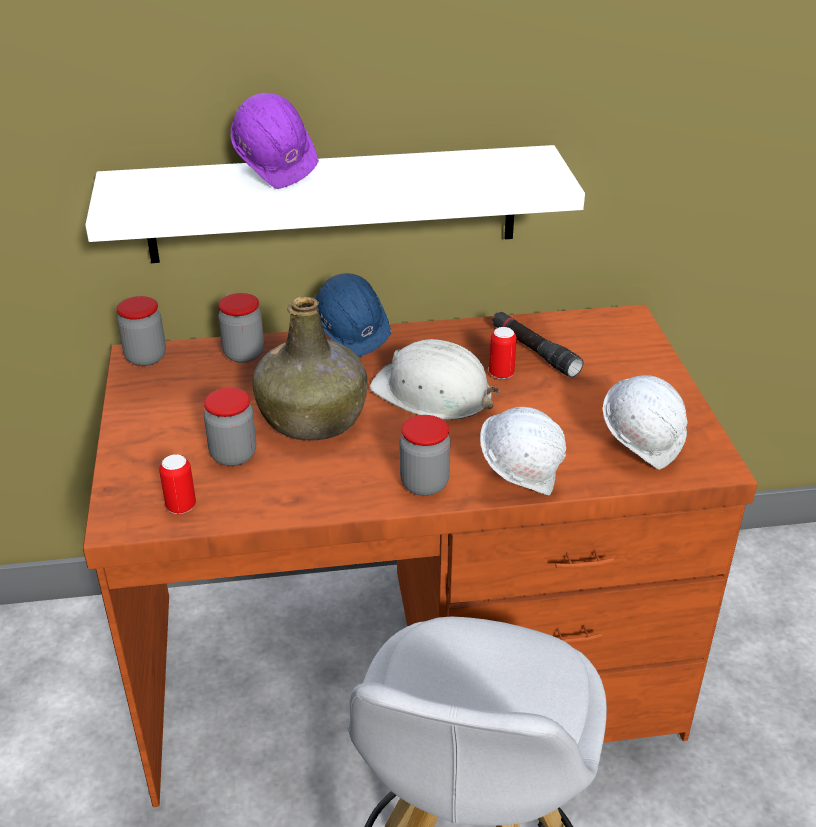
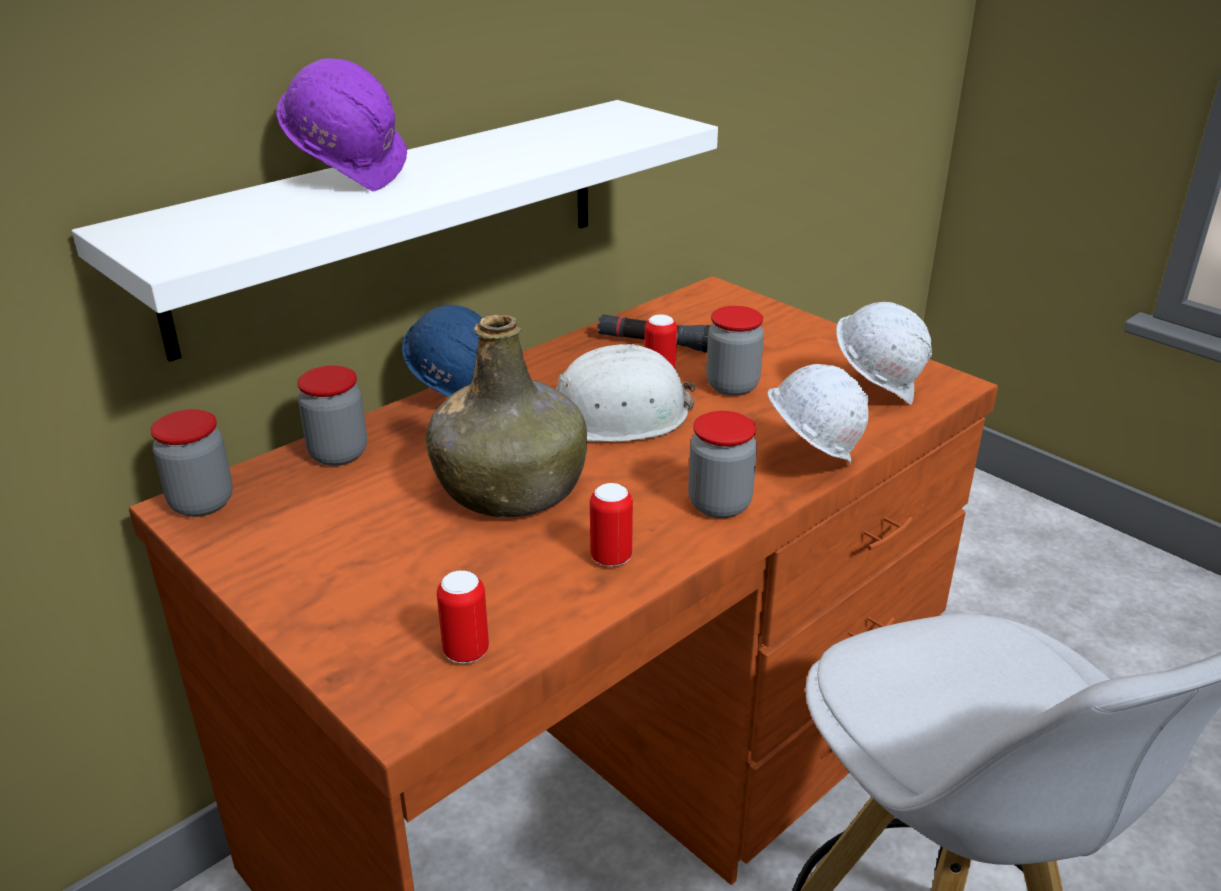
camera: 35 degrees left, 5 degrees down
jar [204,388,256,466] -> jar moved to [706,306,764,396]
none -> can [590,483,633,567]

